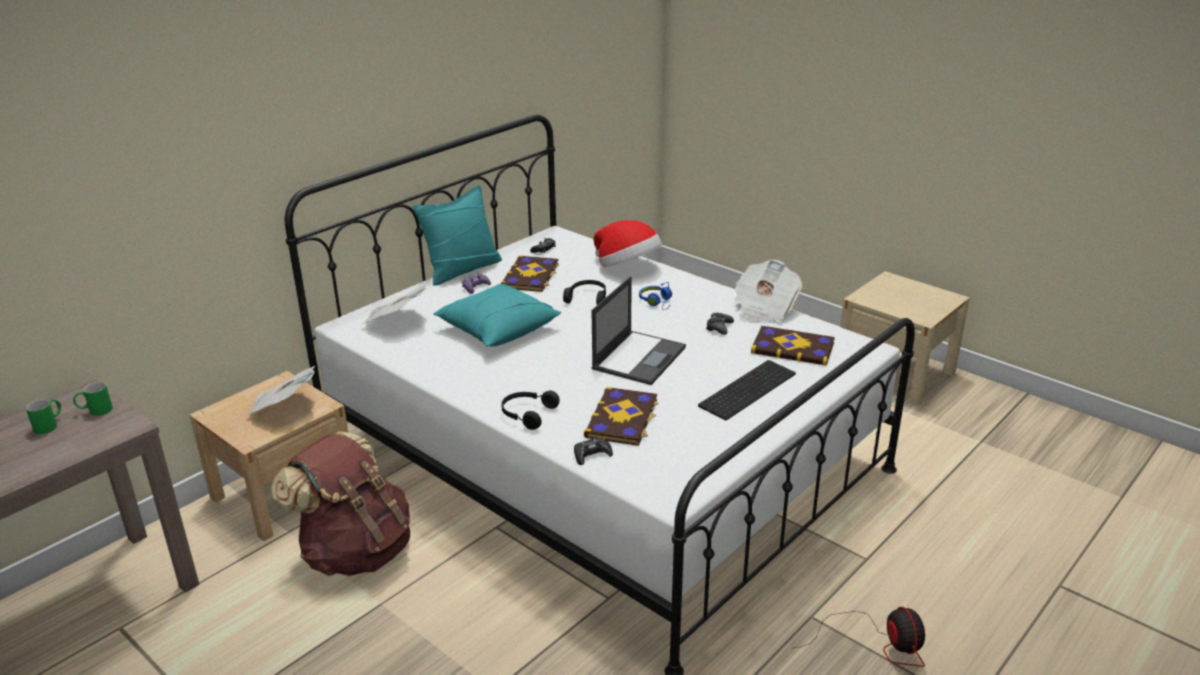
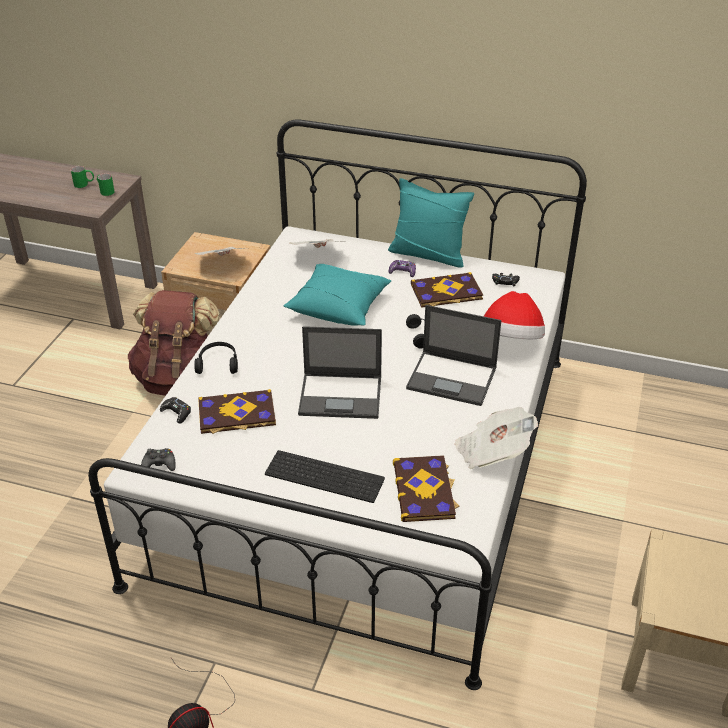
camera: 65 degrees right, 10 degrees up
blue headphones [639,282,672,310] -> laptop [406,305,501,406]
black game controller [706,313,734,335] -> black game controller moved to [141,448,176,471]

